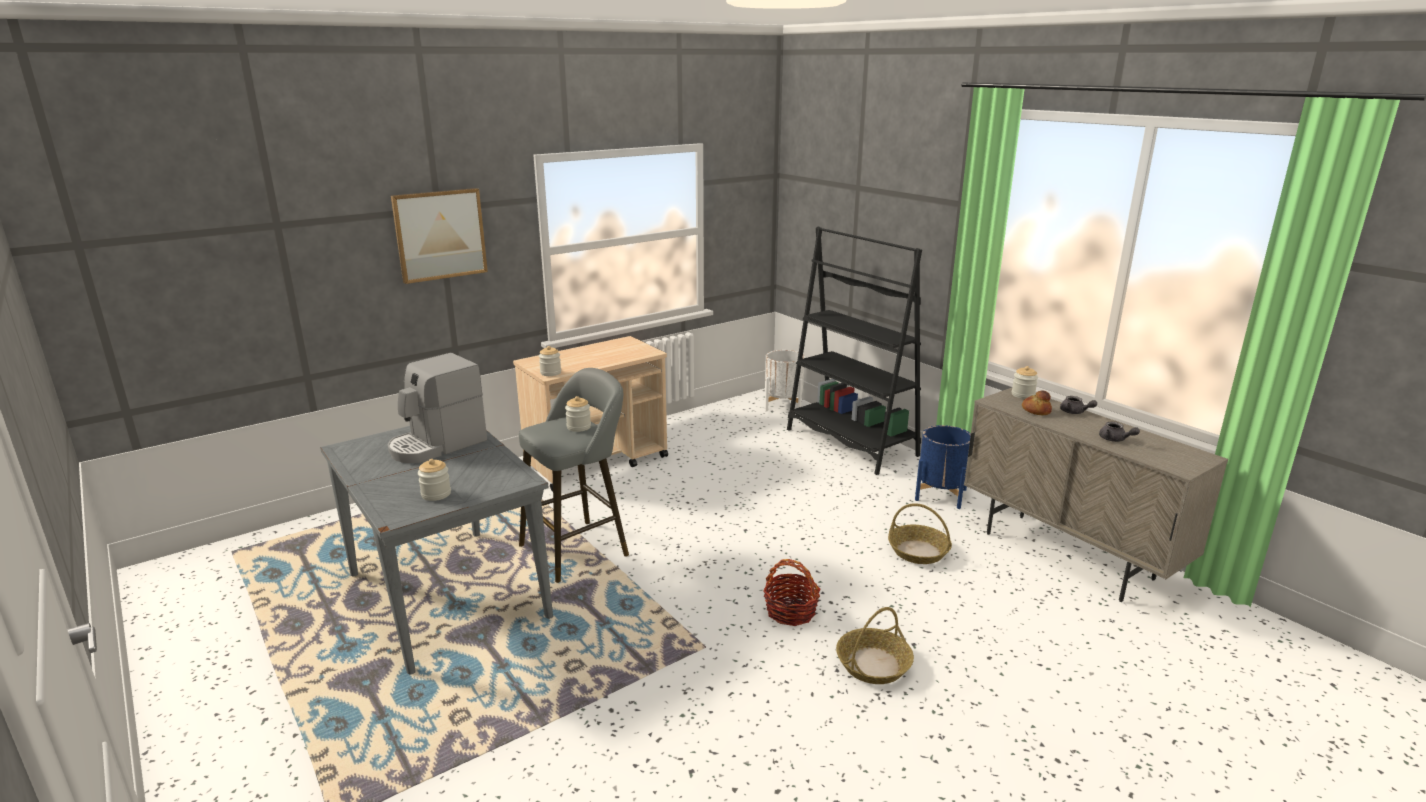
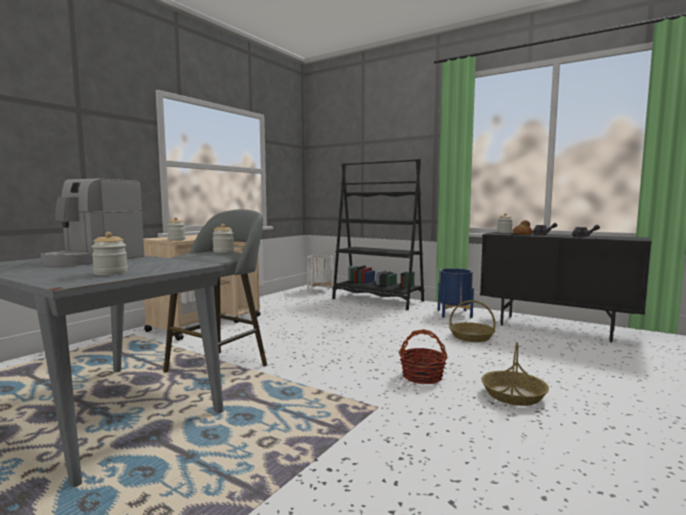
camera: 20 degrees left, 15 degrees down
picture [391,188,488,284] -> none
beige cabinet [964,388,1228,602] -> black cabinet [480,232,651,342]

